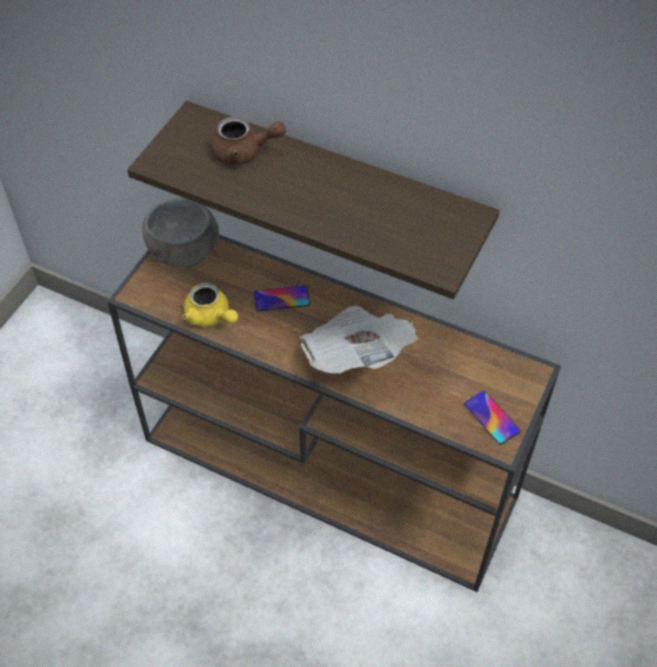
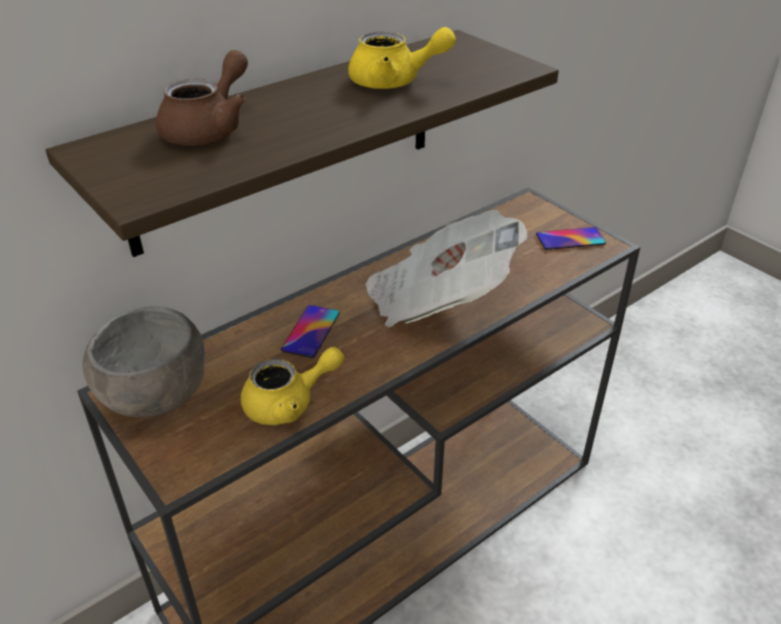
camera: 65 degrees left, 15 degrees down
none -> yellow teapot [348,27,456,89]

